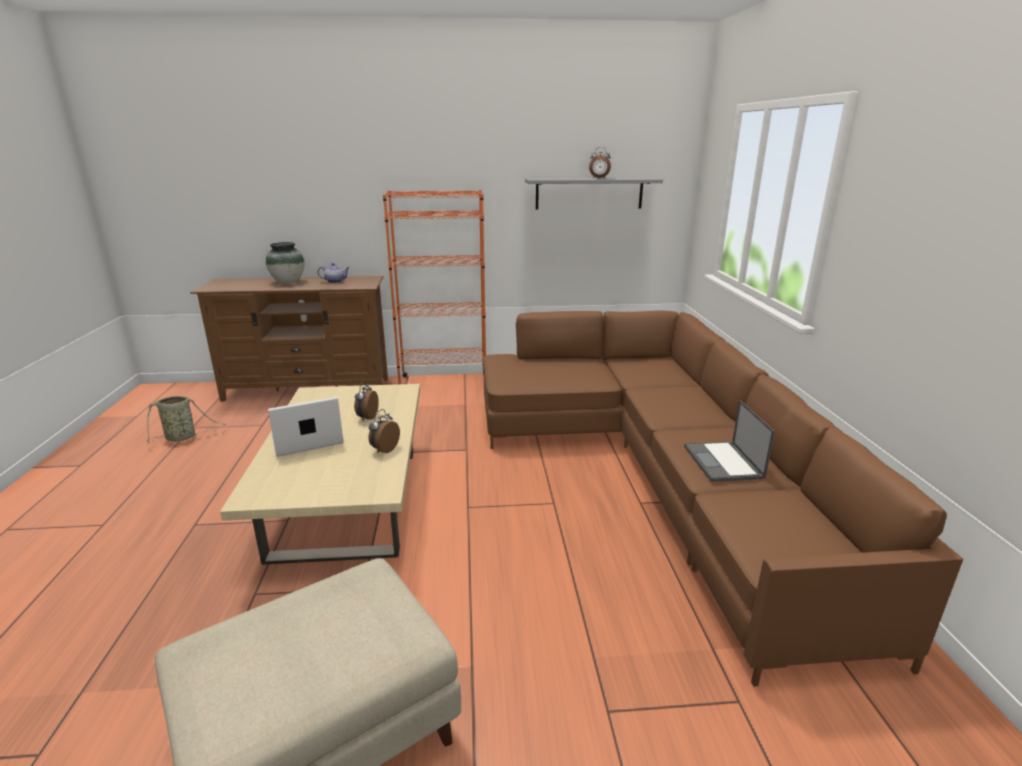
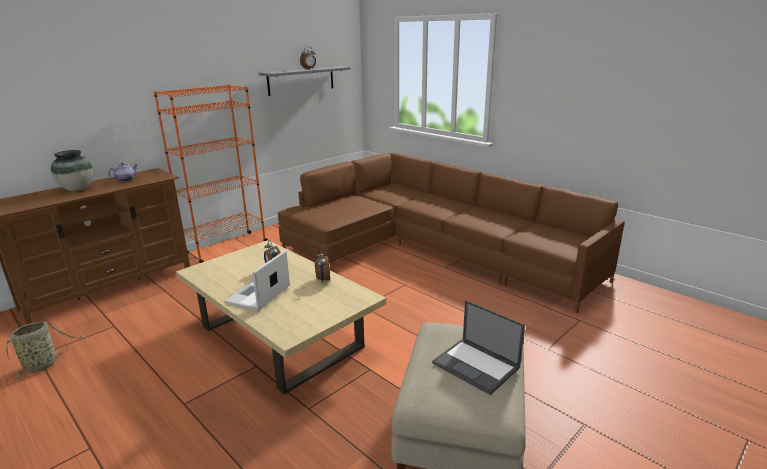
camera: 40 degrees left, 0 degrees up
laptop [684,400,775,482] -> laptop moved to [432,300,525,395]

